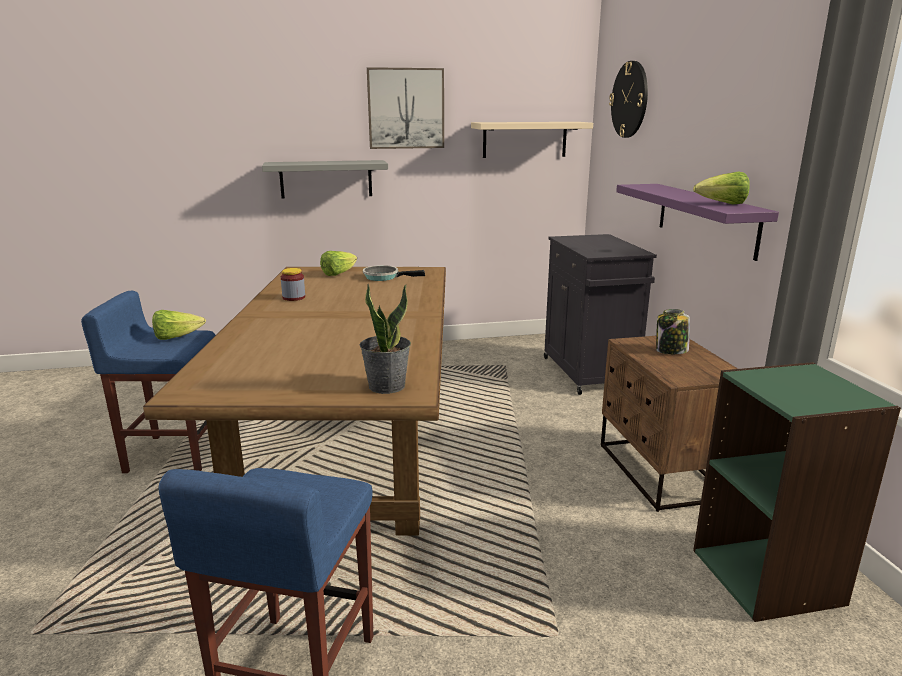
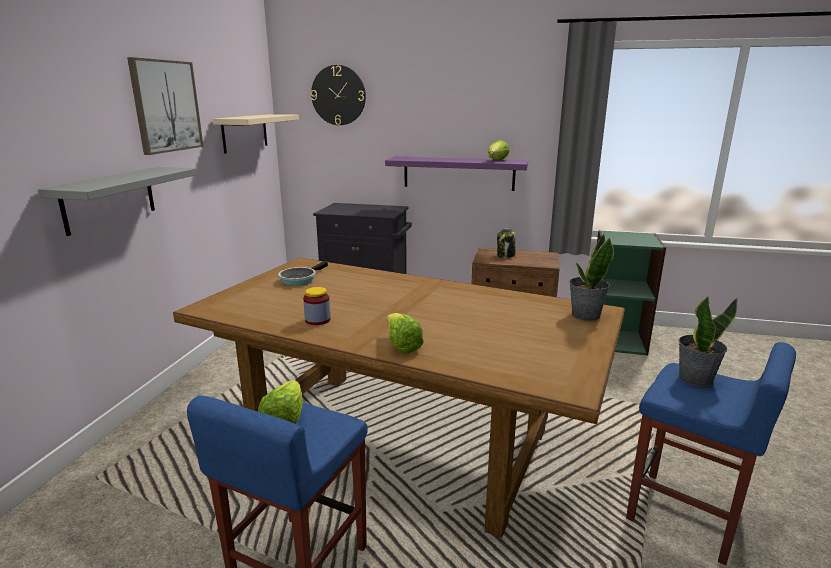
camera: 65 degrees left, 0 degrees up
lettuce [320,251,357,276] -> lettuce moved to [386,313,424,353]
none -> potted plant [679,296,738,387]

